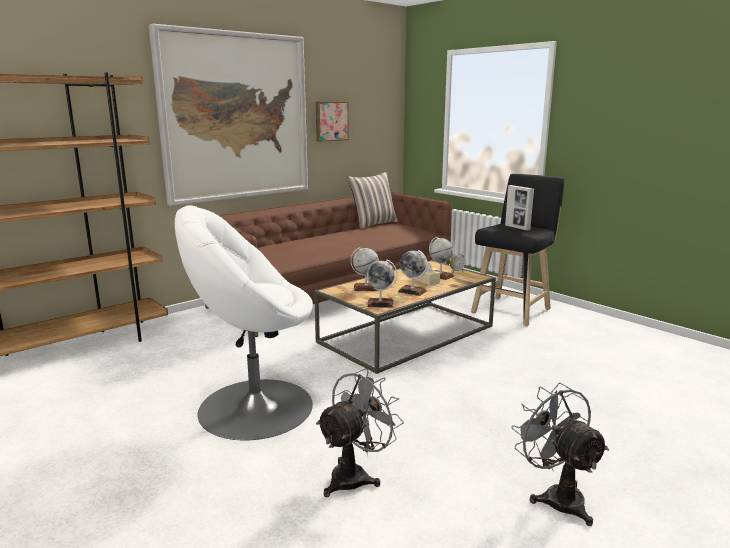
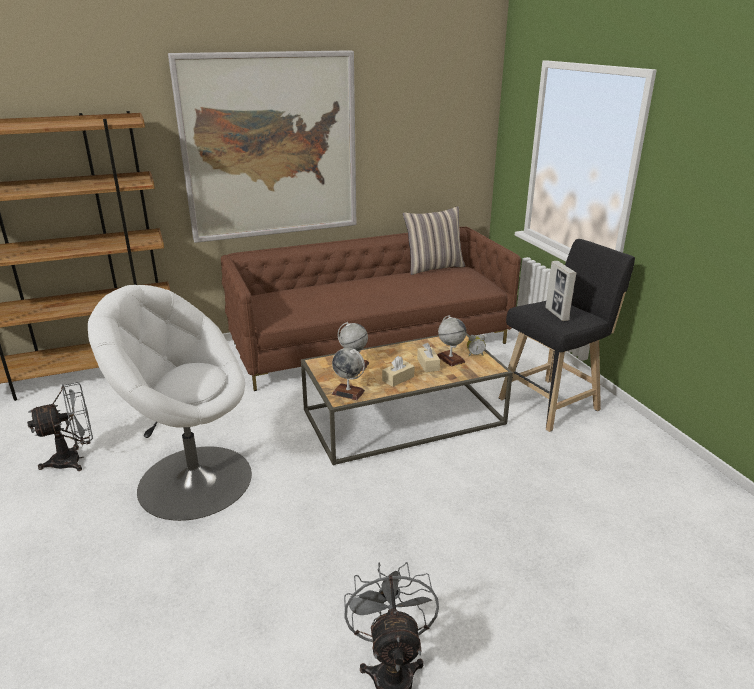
camera: 20 degrees right, 10 degrees up
picture [316,102,349,142] -> none
grey fan [316,368,404,497] -> grey fan moved to [27,382,93,471]
globe [398,250,428,296] -> beige tissue box [382,356,415,387]

